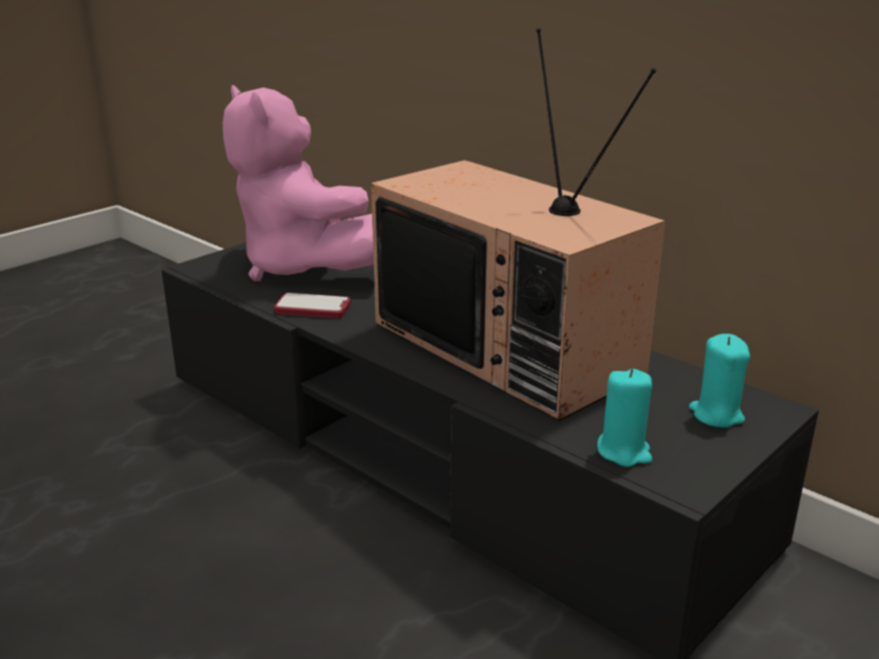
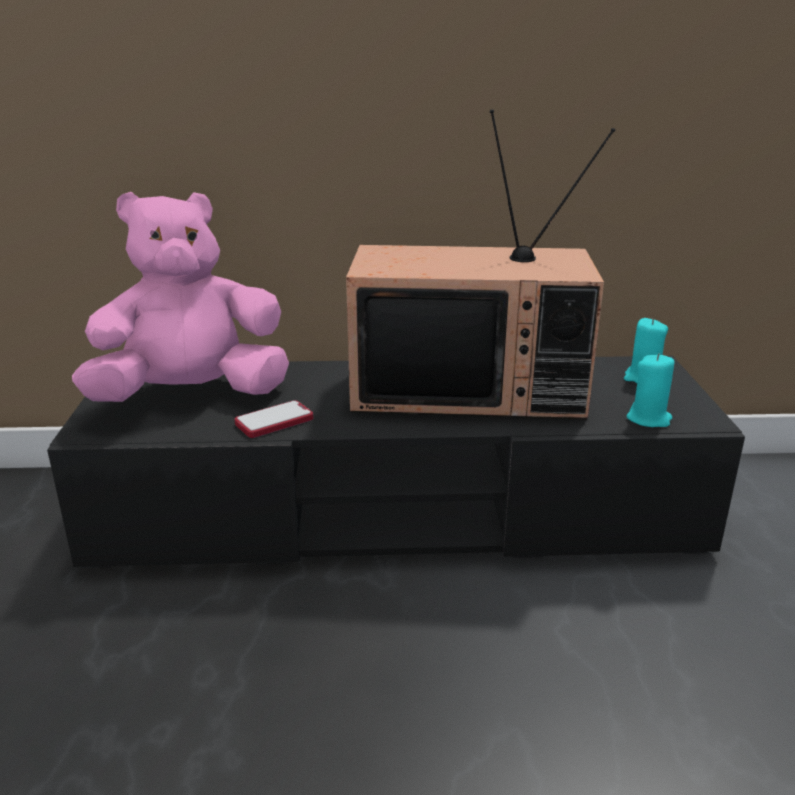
camera: 45 degrees left, 0 degrees up
pink plush toy [223,85,374,281] -> pink plush toy turned 150 degrees clockwise [72,192,289,402]

